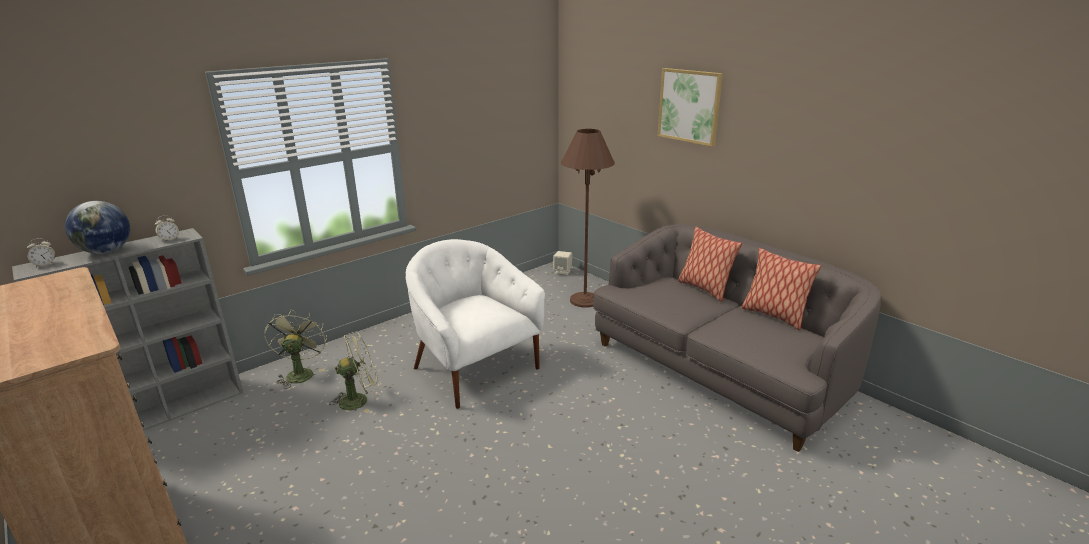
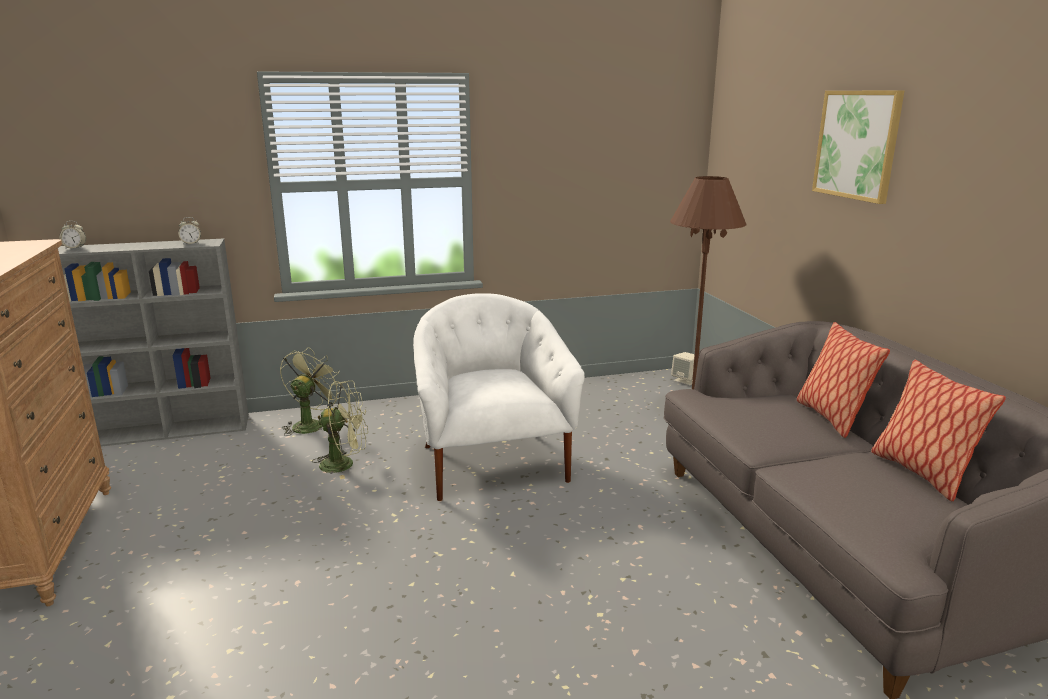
camera: 25 degrees right, 5 degrees down
globe [65,201,130,254] -> none

